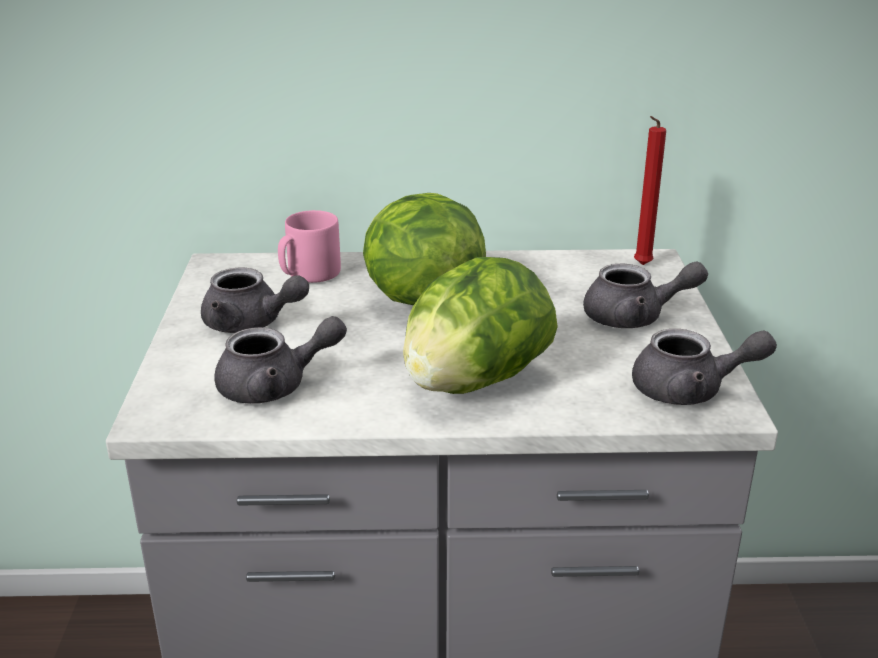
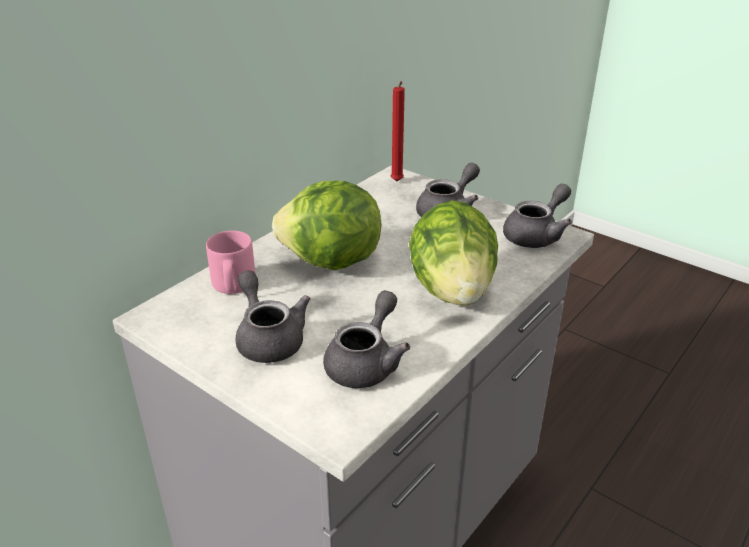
camera: 50 degrees left, 5 degrees up
grey teapot [201,267,309,333] -> grey teapot turned 90 degrees counterclockwise [235,270,310,363]

